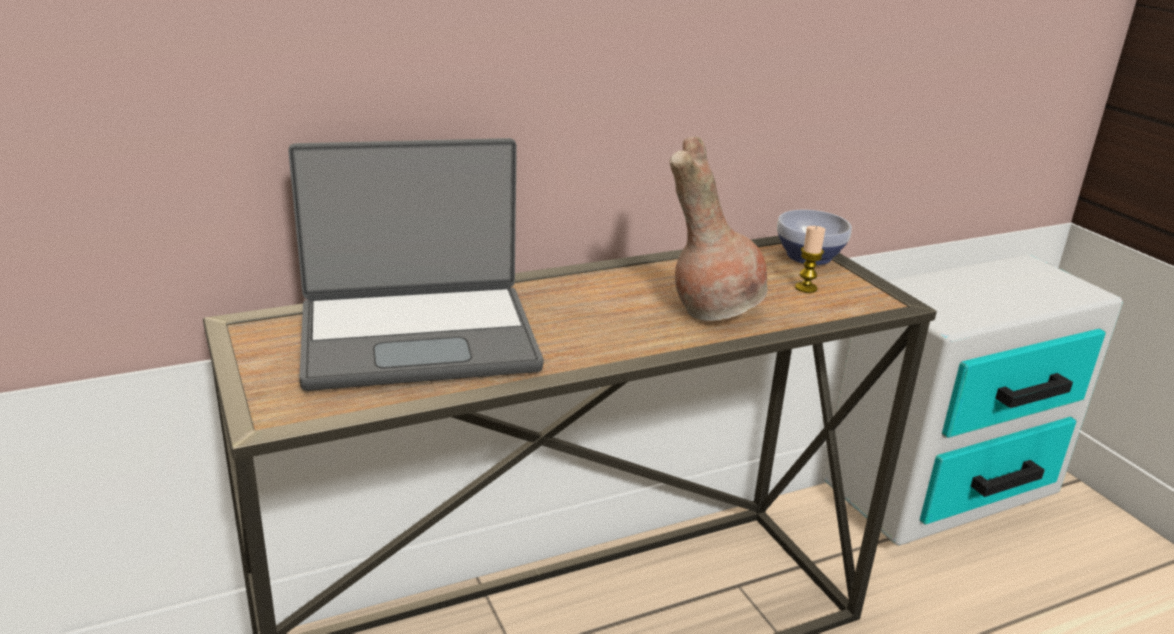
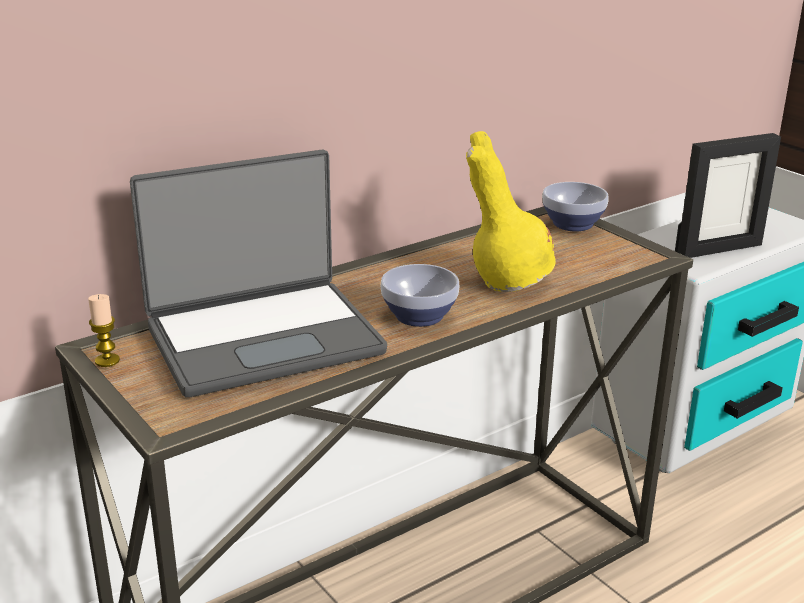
camera: 10 degrees left, 0 degrees up
brown vase [670,136,768,321] -> yellow vase [466,131,556,292]
candle [795,226,825,293] -> candle moved to [88,294,120,367]
none -> bowl [380,264,459,327]
none -> picture frame [675,133,781,258]

